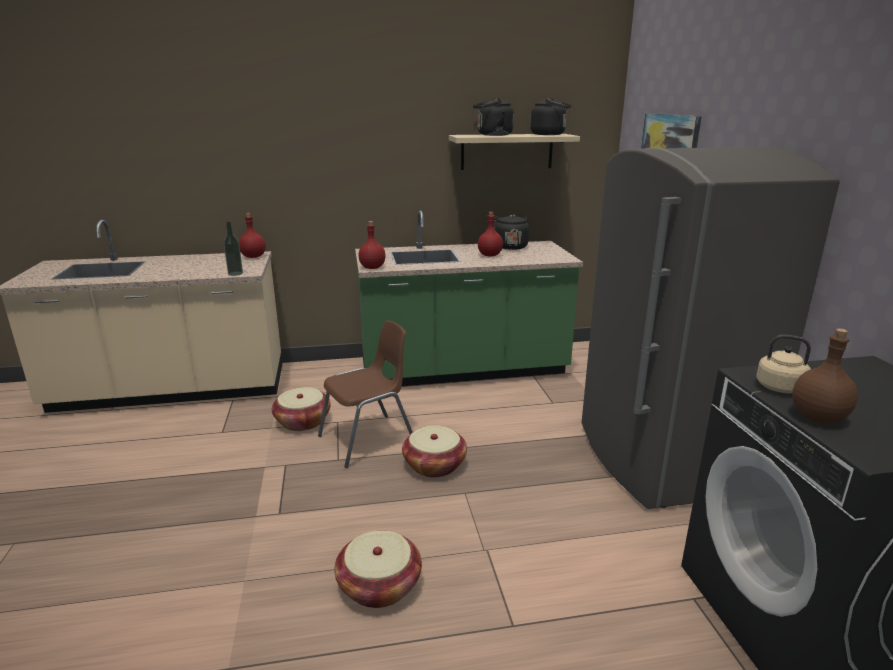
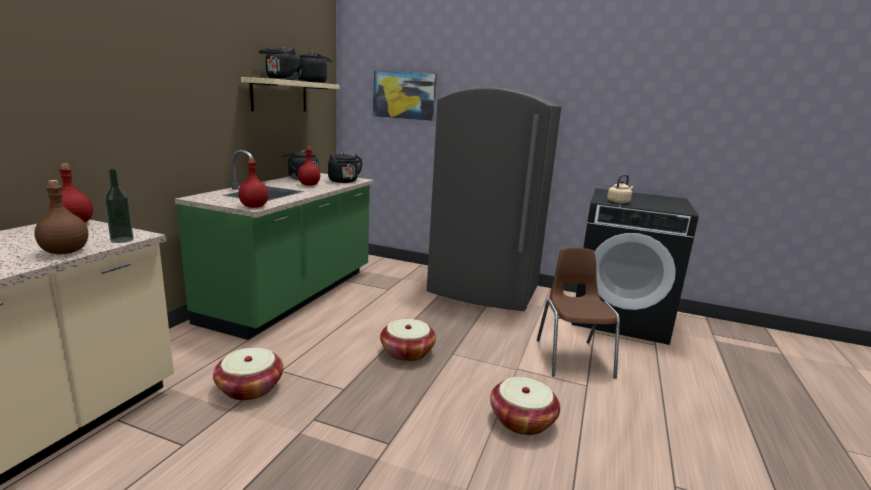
camera: 60 degrees left, 5 degrees down
brown chair [318,320,413,468] -> brown chair moved to [537,248,620,379]
brown bottle [792,328,858,424] -> brown bottle moved to [34,180,88,254]
none -> black kettle [328,152,363,183]

